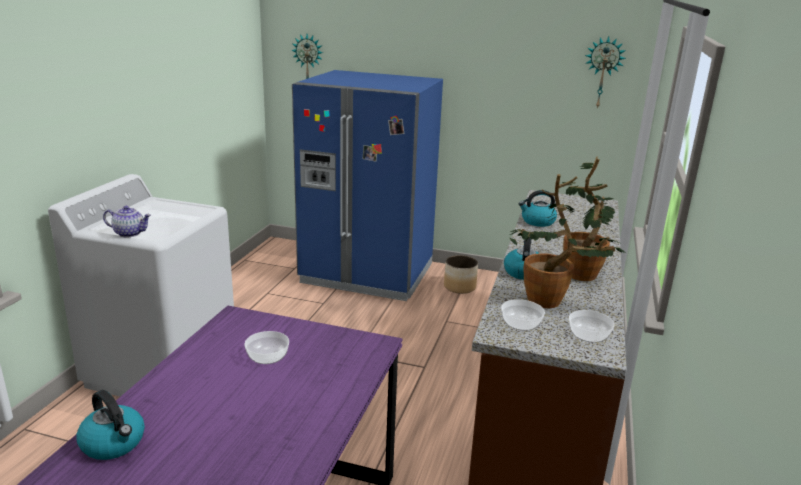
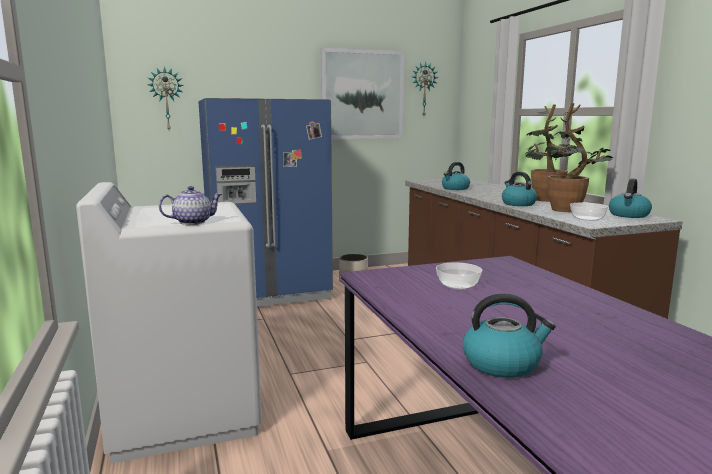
camera: 35 degrees left, 10 degrees down
bowl [569,310,614,343] -> kettle [609,179,652,218]
none -> picture [321,48,404,139]

